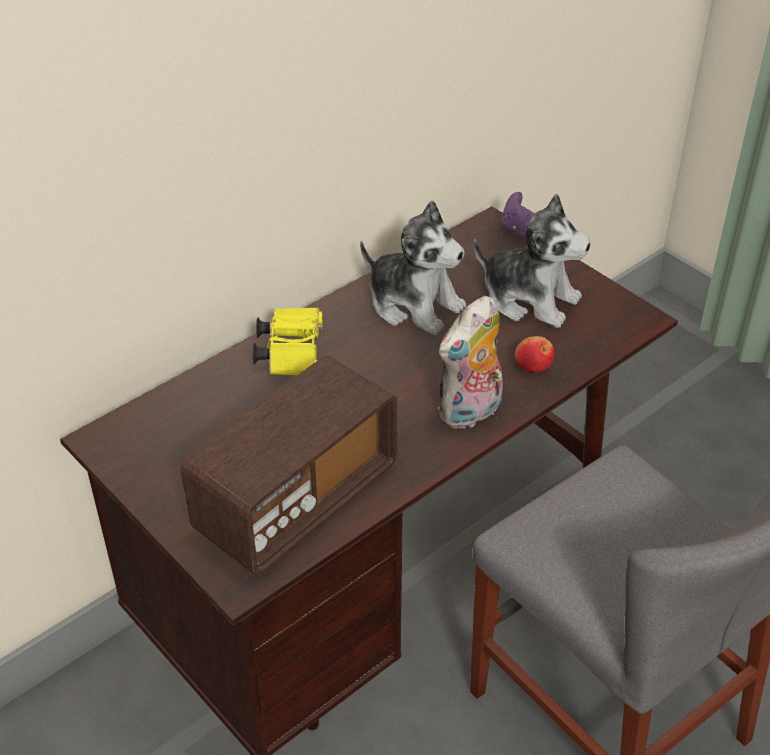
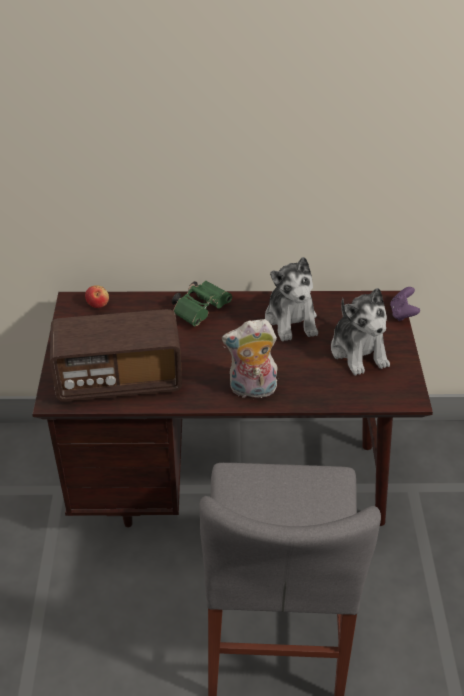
camera: 40 degrees right, 0 degrees up
yellow binoculars [253,307,323,375] -> green binoculars [172,281,232,327]
apple [514,336,554,373] -> apple moved to [85,285,109,308]

